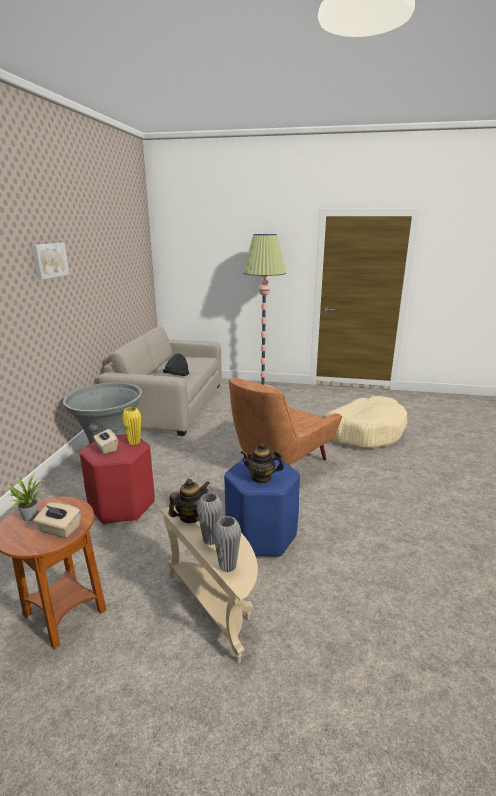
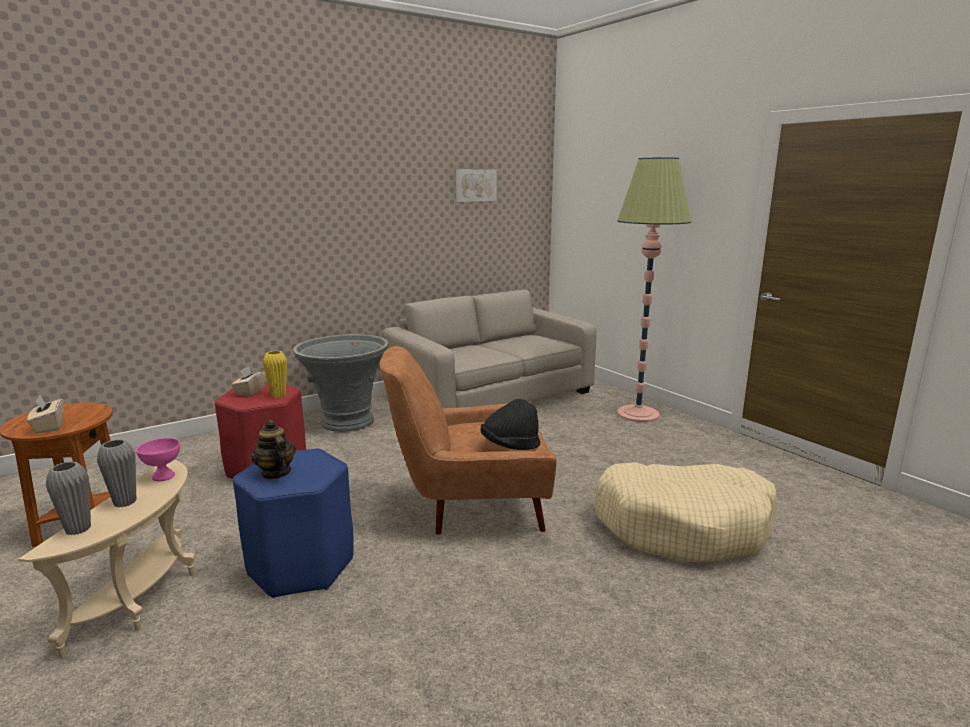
camera: 45 degrees right, 5 degrees down
potted plant [6,473,47,521] -> none
picture [31,243,69,280] -> picture moved to [456,169,497,202]
black hat [163,353,189,376] -> black hat moved to [481,399,541,450]
teapot [168,479,209,523] -> pink bowl [136,438,180,481]

